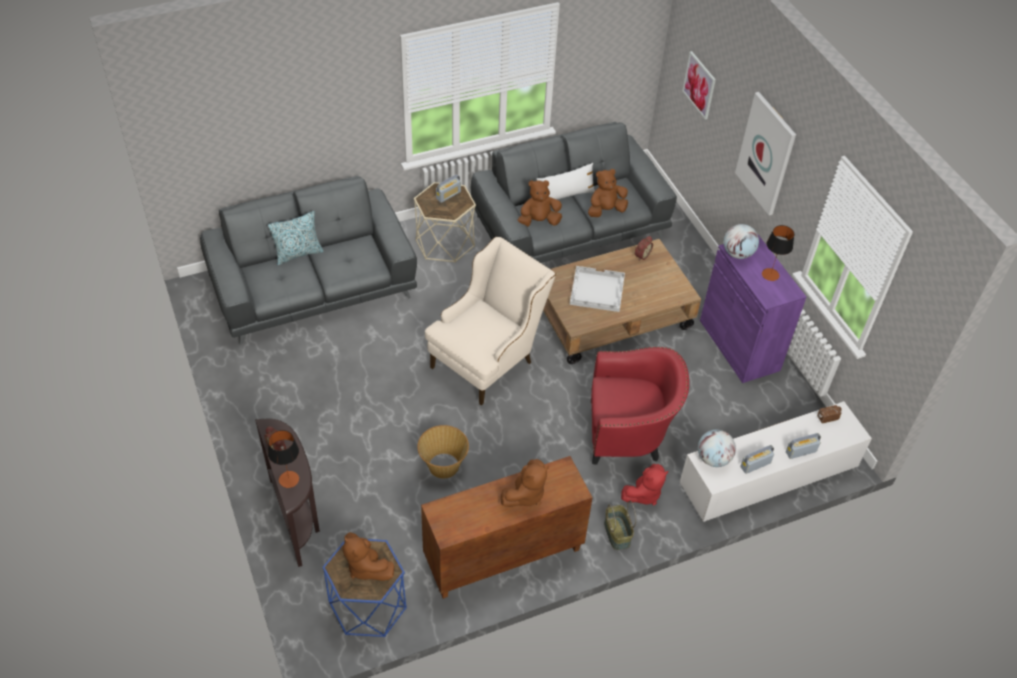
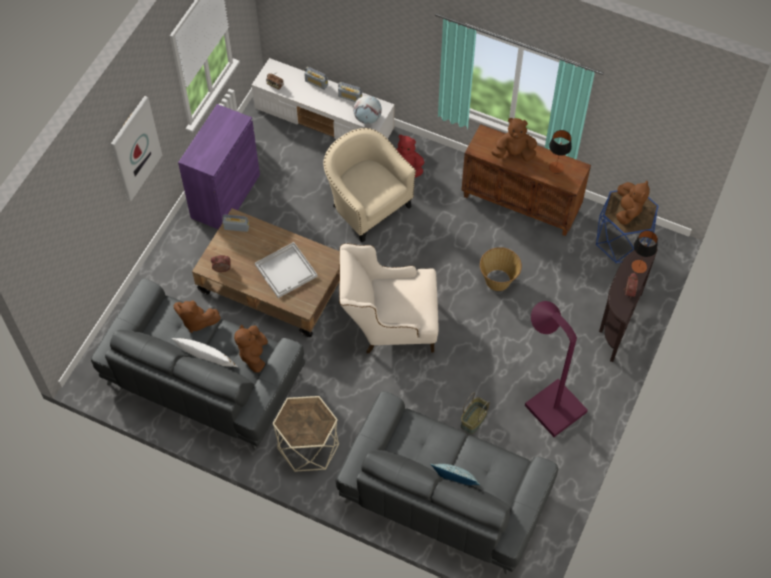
camera: 130 degrees left, 10 degrees up
radio [436,174,461,203] -> radio moved to [222,215,249,232]
brown plush toy [517,180,562,227] -> brown plush toy turned 60 degrees clockwise [234,325,268,373]
red armchair [591,347,689,465] -> beige armchair [323,128,416,243]
basket [604,501,636,550] -> basket moved to [461,392,490,434]
picture [682,51,716,120] -> none
globe [724,224,759,259] -> none
table lamp [762,225,794,281] -> table lamp moved to [549,130,572,174]
none -> purple floor lamp [525,301,588,437]

